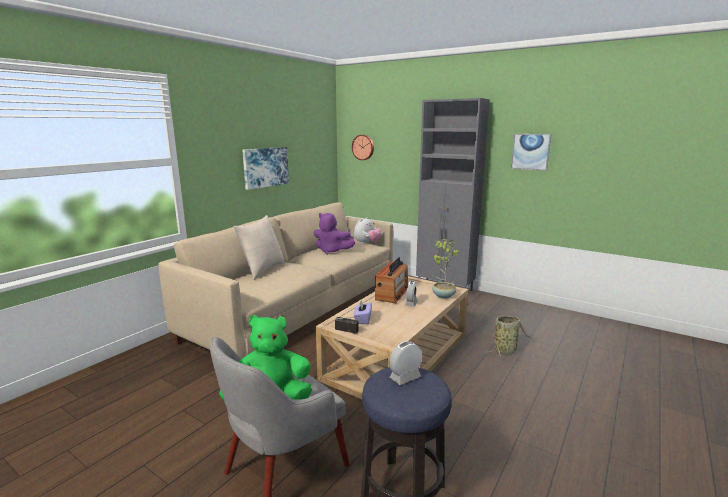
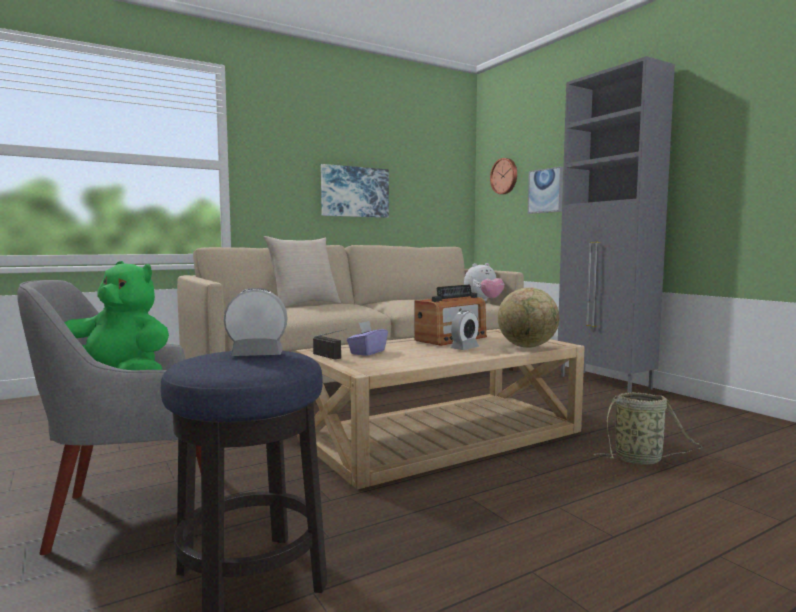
camera: 25 degrees right, 10 degrees down
purple plush toy [314,213,355,255] -> none
potted plant [431,239,460,299] -> globe [498,288,559,348]
picture [511,134,552,171] -> picture moved to [528,166,563,214]

